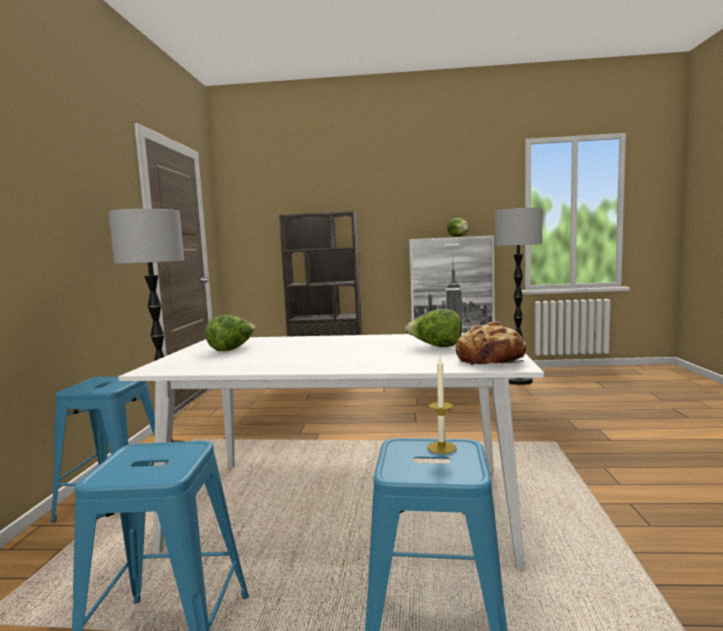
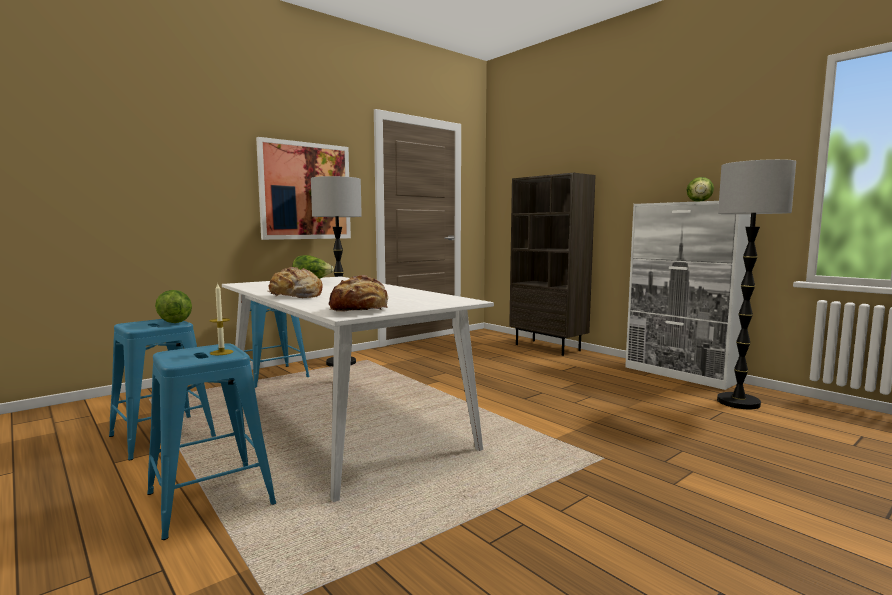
camera: 45 degrees right, 0 degrees up
lettuce [405,309,462,347] -> lettuce moved to [155,290,192,323]
none -> picture [256,137,351,240]
none -> bread [268,267,323,298]

